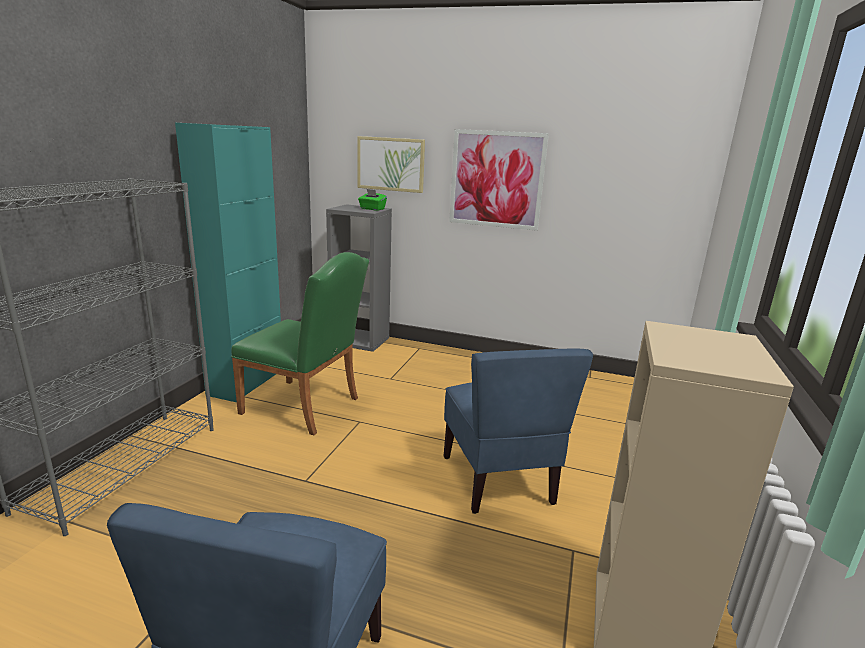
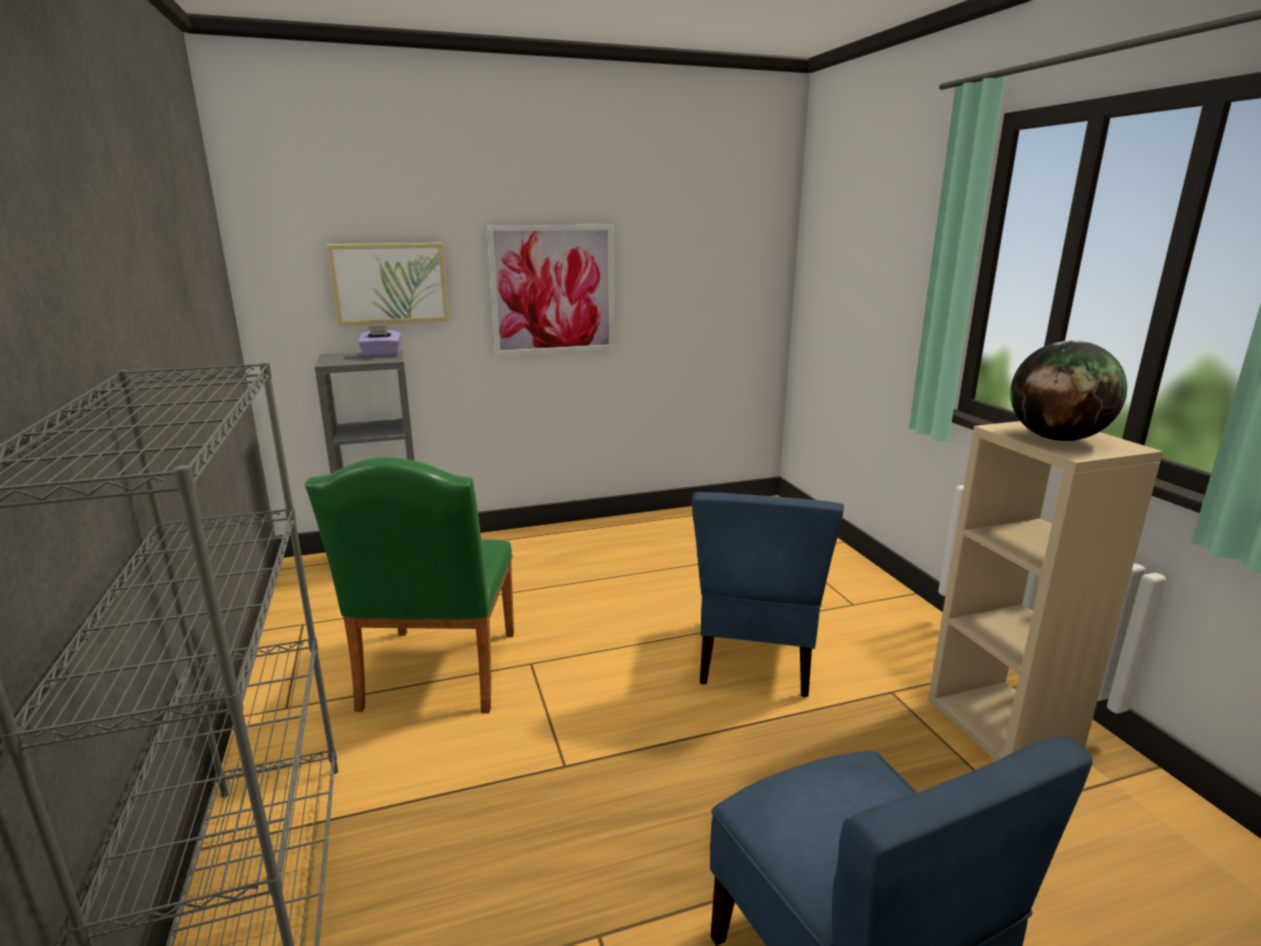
camera: 35 degrees left, 0 degrees up
turquoise cabinet [175,123,281,403] -> none
green chair [231,252,369,435] -> green chair turned 105 degrees clockwise [305,457,514,713]
green tissue box [358,189,387,211] -> purple tissue box [358,325,402,357]
blue chair [444,349,593,514] -> blue chair turned 60 degrees clockwise [692,492,844,697]
none -> globe [1010,340,1127,441]

